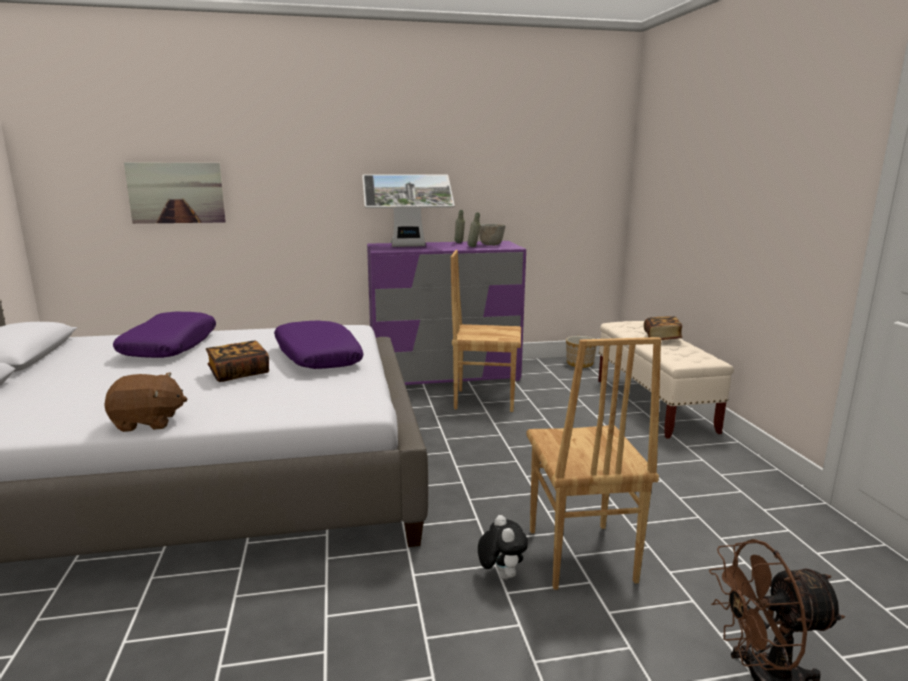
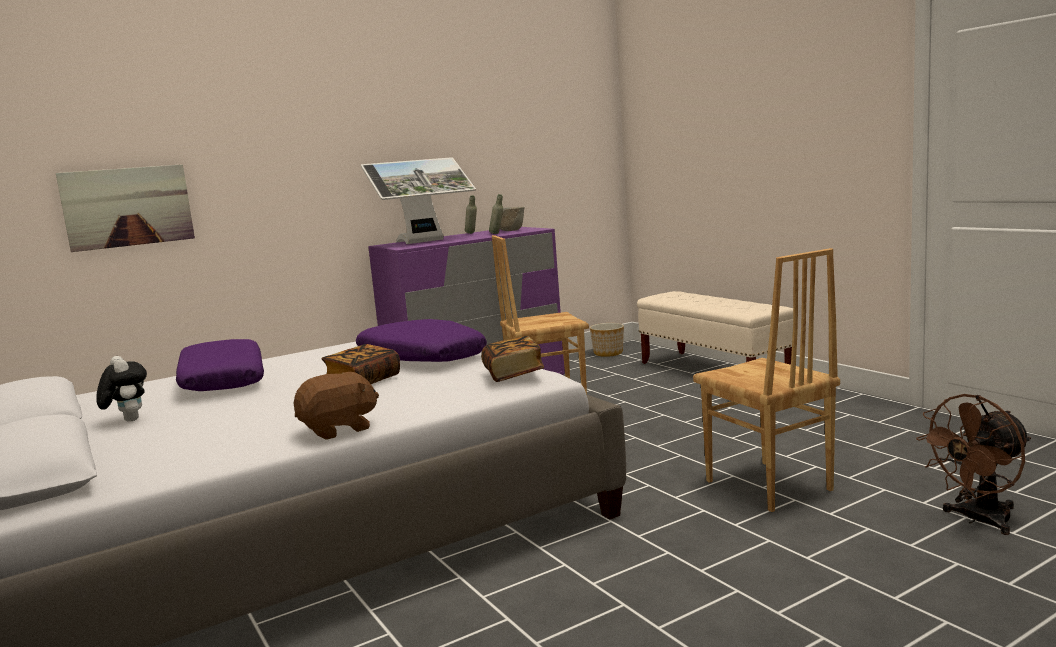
camera: 20 degrees left, 5 degrees down
plush toy [478,515,528,579] -> plush toy moved to [96,356,147,421]
book [644,316,682,340] -> book moved to [481,336,544,382]

